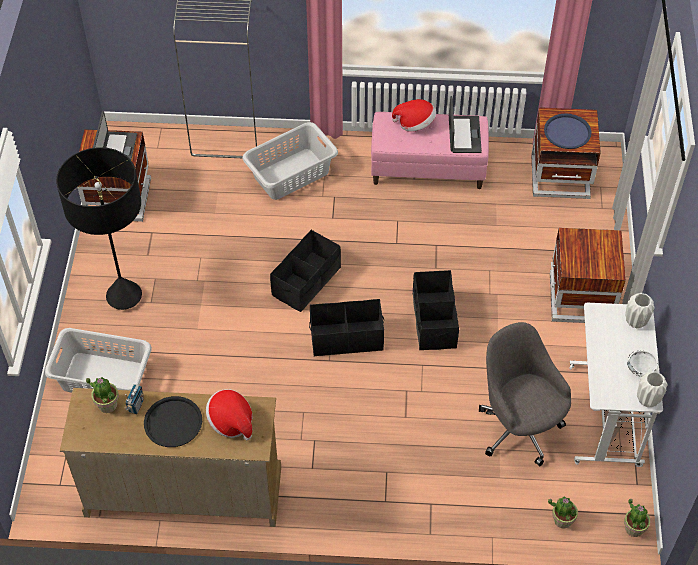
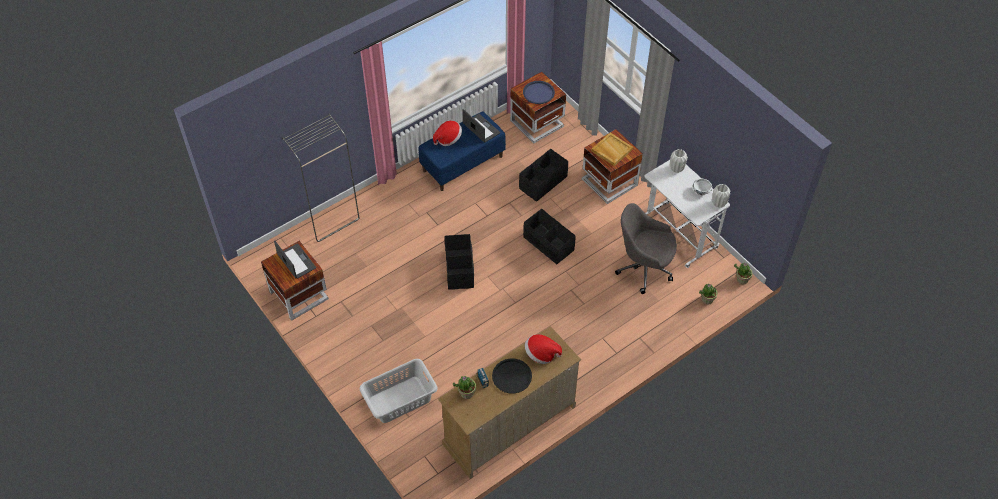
camera: 40 degrees left, 0 degrees up
black floor lamp [56,147,142,310] -> none
grey laundry basket [243,122,338,200] -> none
black storage box [309,299,384,356] -> black storage box moved to [519,149,568,202]
pink bench [371,112,489,189] -> blue bench [419,111,506,191]
none -> beige tray [592,133,633,166]

